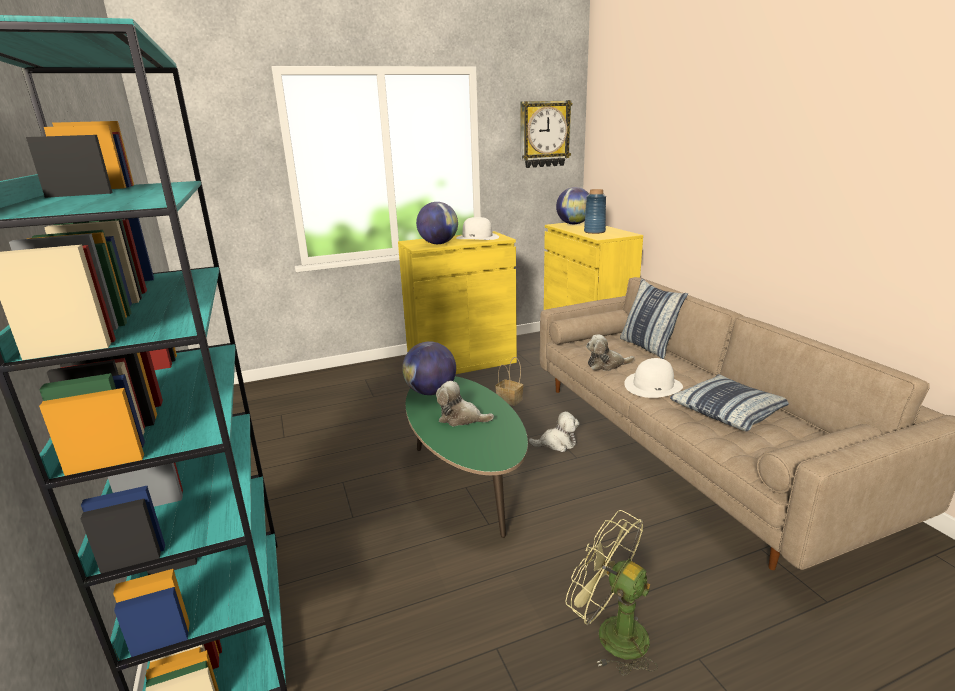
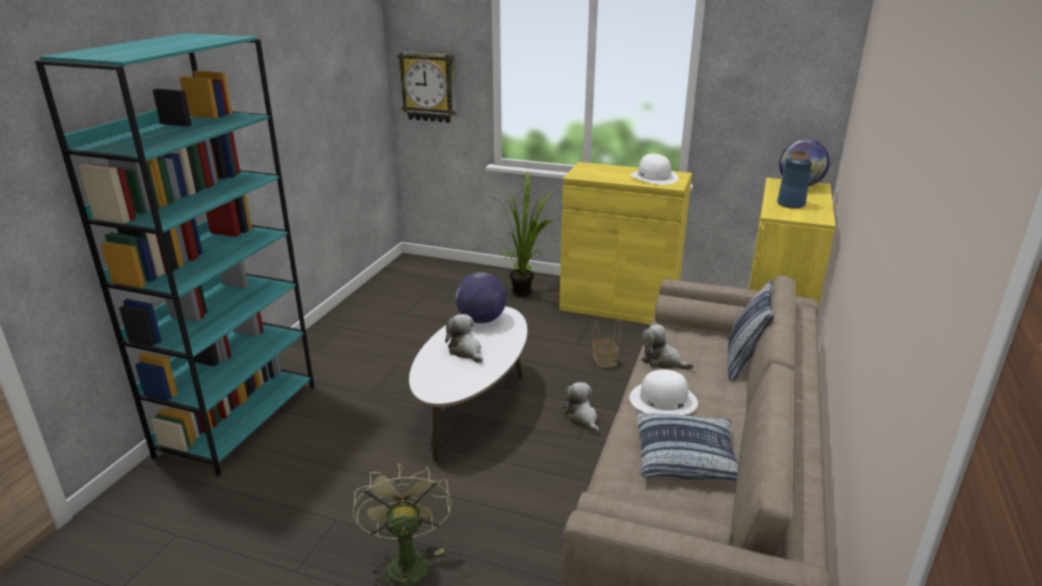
camera: 40 degrees right, 5 degrees up
green coffee table [406,376,528,538] -> white coffee table [409,306,527,462]
globe [416,202,458,244] -> none
wall clock [520,100,573,168] -> wall clock moved to [397,52,456,123]
plush toy [528,411,580,452] -> plush toy turned 150 degrees counterclockwise [563,382,599,433]
none -> potted plant [489,171,552,297]

